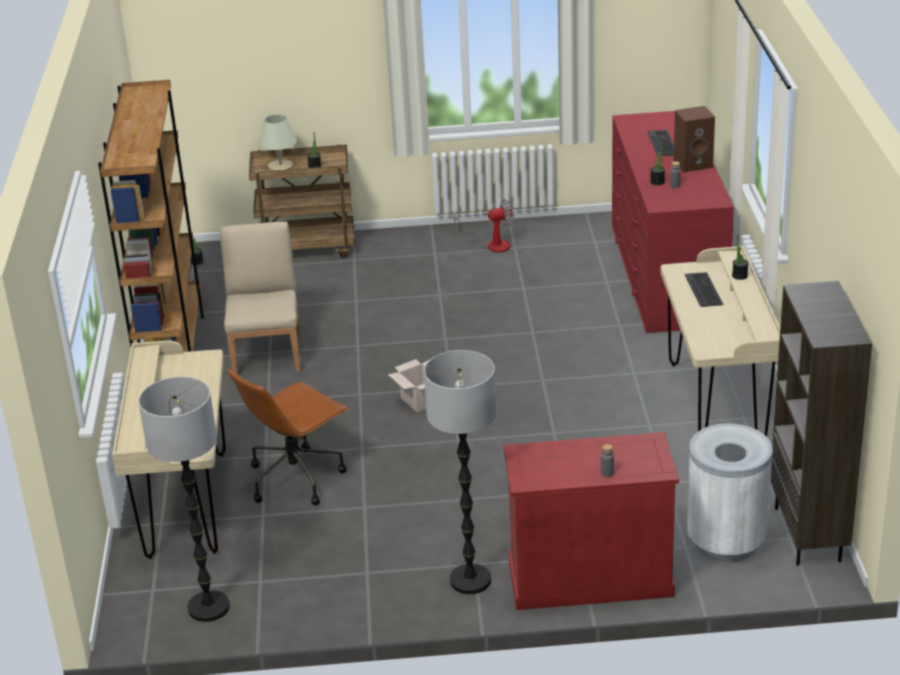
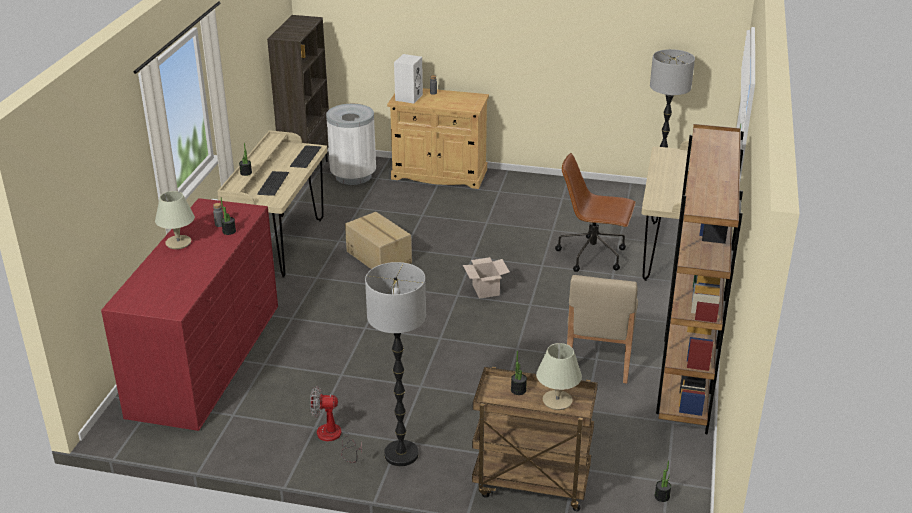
camera: 165 degrees left, 0 degrees up
brown office chair [228,368,349,505] -> brown office chair turned 135 degrees counterclockwise [555,153,636,272]
floor lamp [424,350,496,594] -> floor lamp moved to [365,262,426,466]
red cabinet [503,432,679,610] -> beige cabinet [387,88,489,189]
keyboard [648,130,674,156] -> keyboard moved to [290,145,321,168]
brown speaker [674,106,715,173] -> beige table lamp [155,191,195,249]
none -> cardboard box [345,212,412,269]
none -> white speaker [394,54,423,104]

